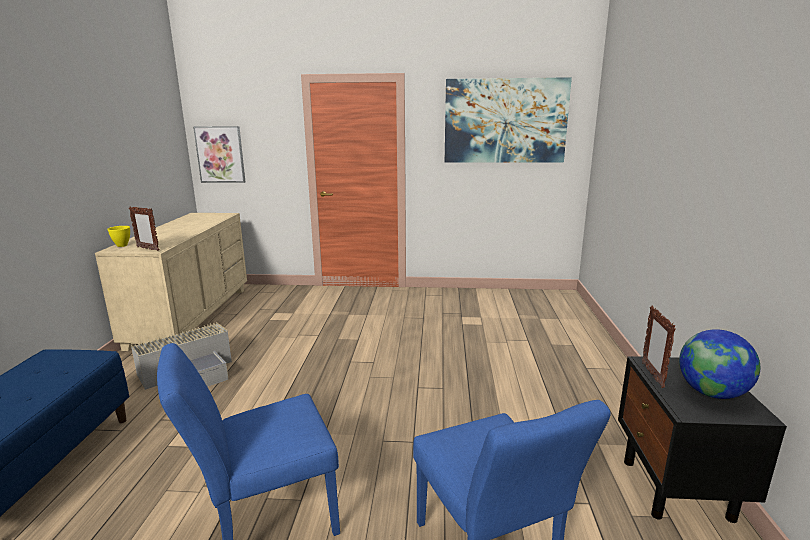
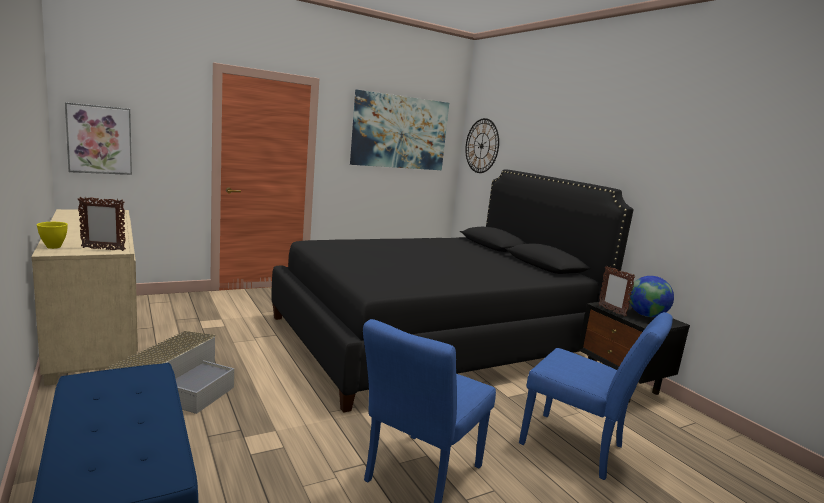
camera: 35 degrees left, 5 degrees down
none -> black bed [271,169,633,413]
none -> wall clock [465,118,499,173]

